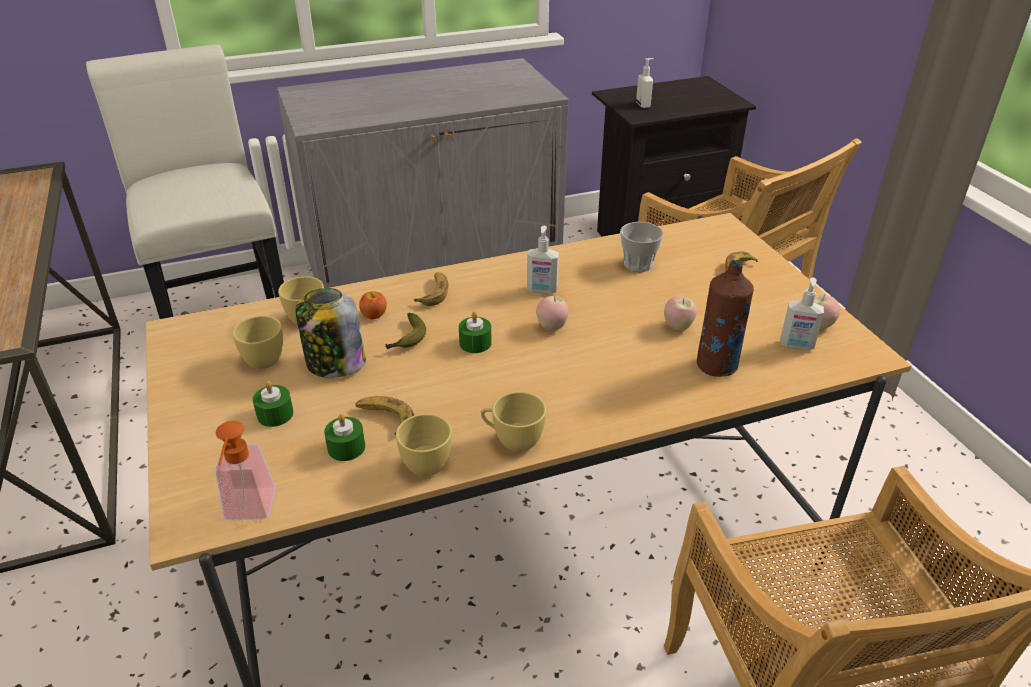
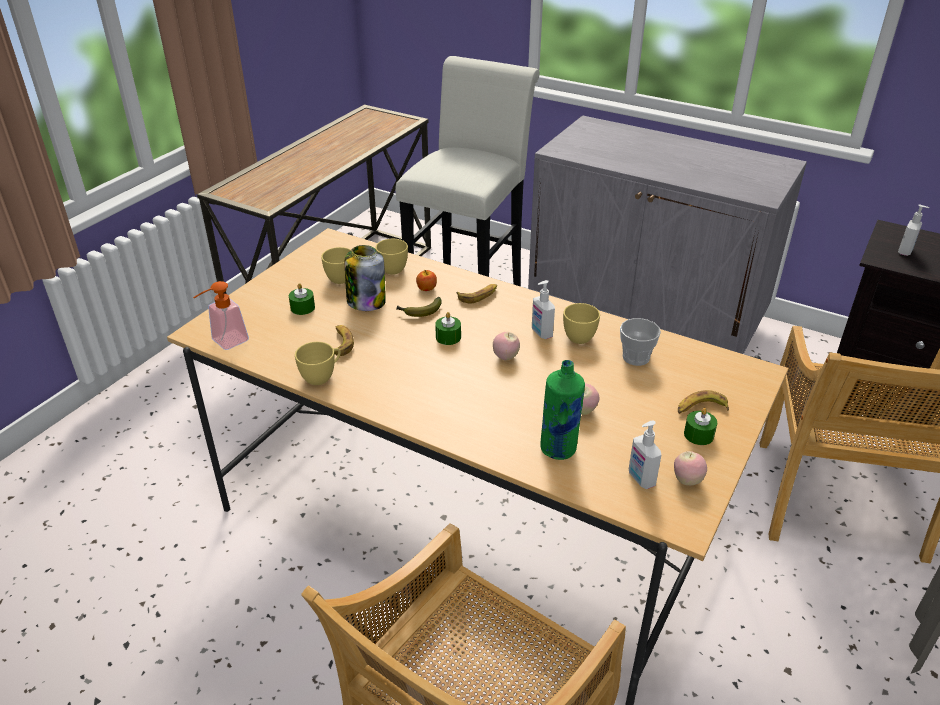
camera: 50 degrees right, 0 degrees up
green candle [324,414,365,461] -> green candle moved to [684,408,717,445]
yellow cup [481,392,546,452] -> yellow cup moved to [563,303,600,344]
brown bottle [697,260,754,377] -> green bottle [540,360,585,460]

